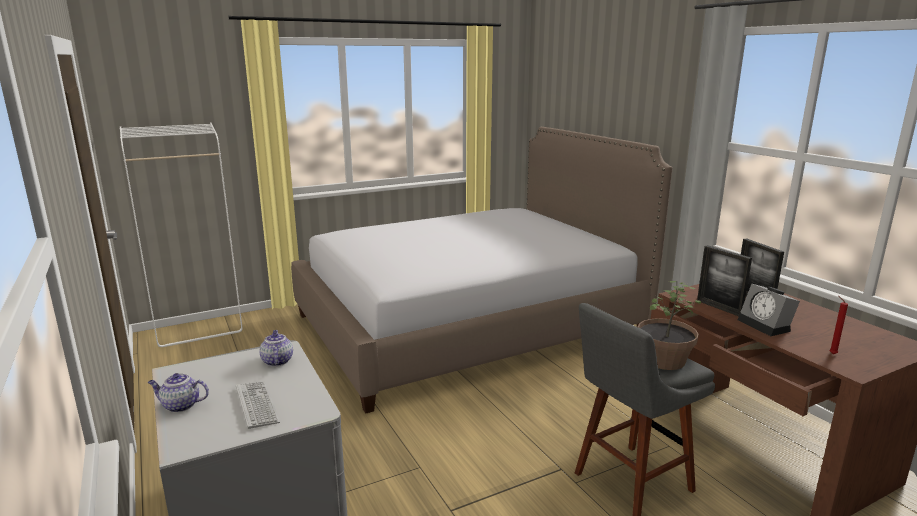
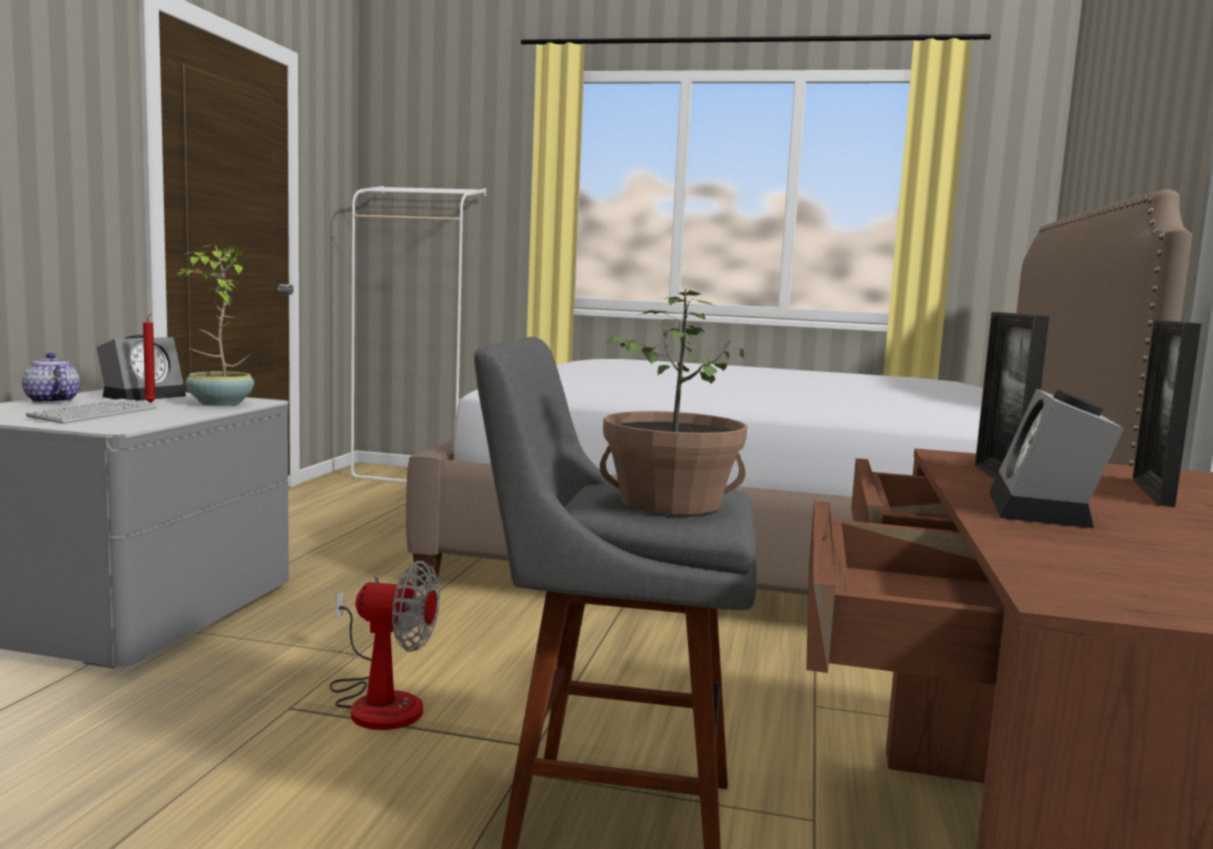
camera: 40 degrees right, 10 degrees down
teapot [259,330,293,366] -> potted plant [176,245,254,406]
red candle [829,296,848,354] -> red candle moved to [143,313,156,403]
none -> alarm clock [96,335,186,401]
none -> fan [329,561,440,730]

